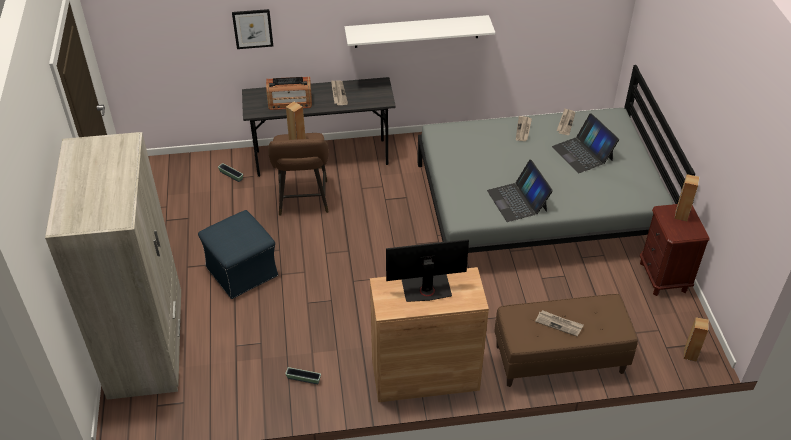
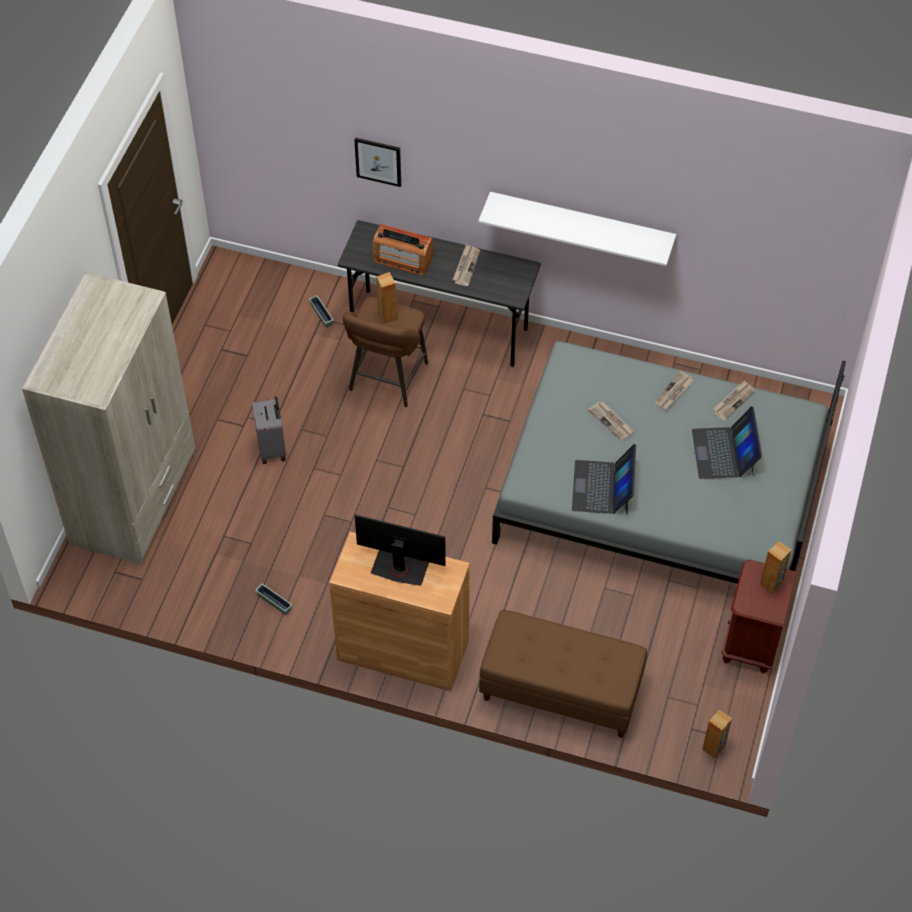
camera: 25 degrees right, 10 degrees up
blue ottoman [198,210,278,299] -> grey suitcase [252,396,286,464]
newspaper [535,310,584,337] -> newspaper moved to [588,402,634,441]

